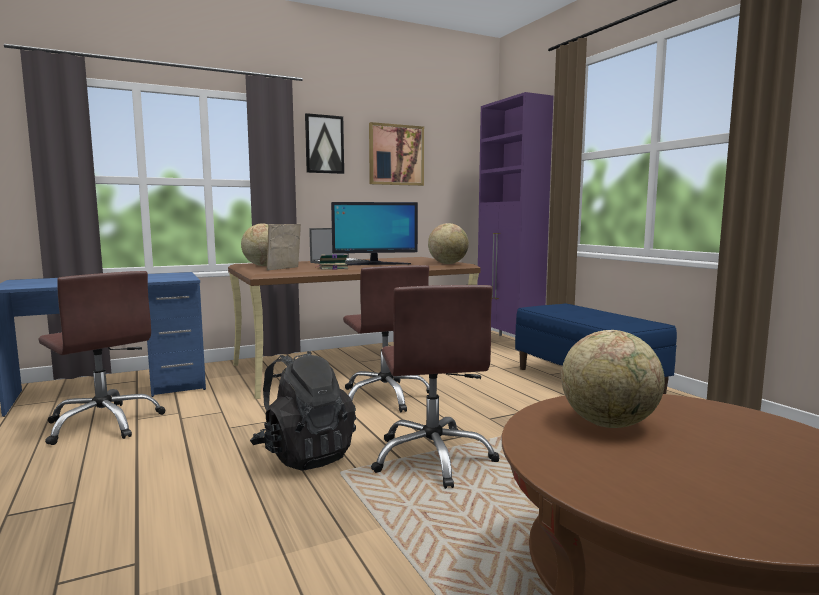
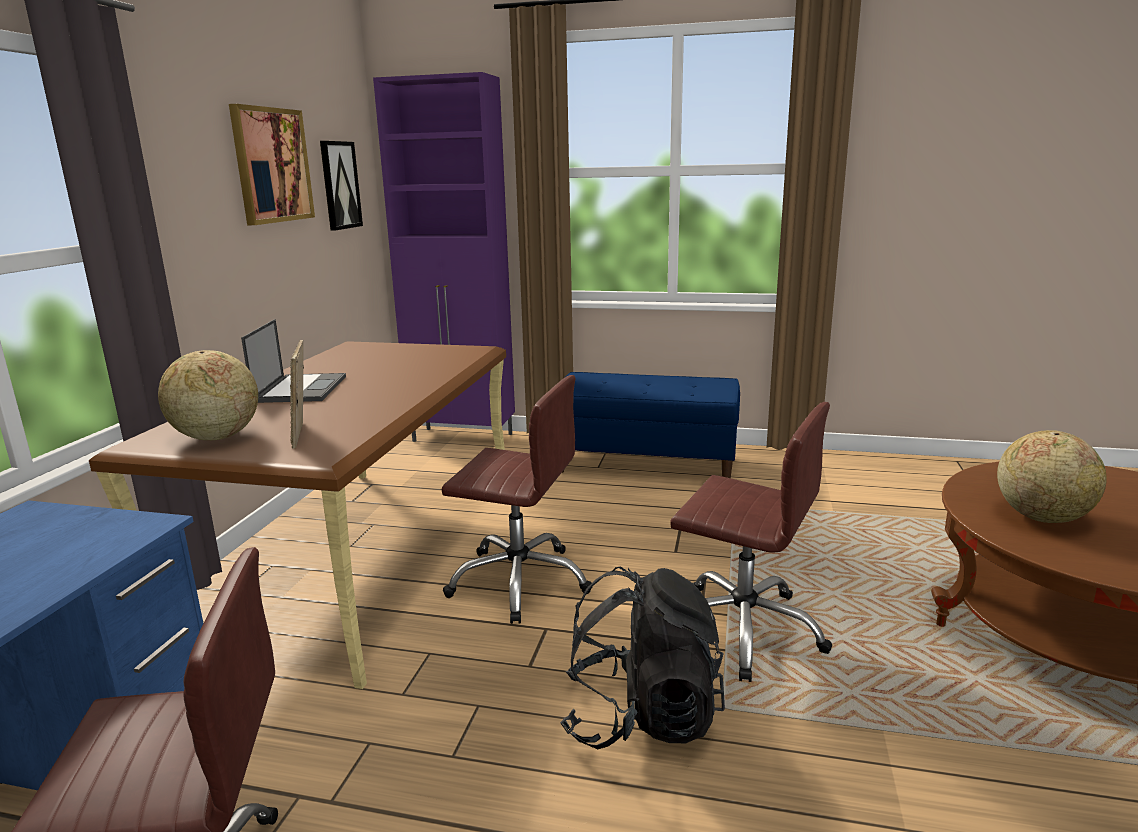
camera: 50 degrees left, 10 degrees up
picture [305,113,344,174] -> picture moved to [320,141,363,231]
book [317,254,348,270] -> none
monitor [331,202,418,265] -> none
globe [428,223,469,264] -> none

